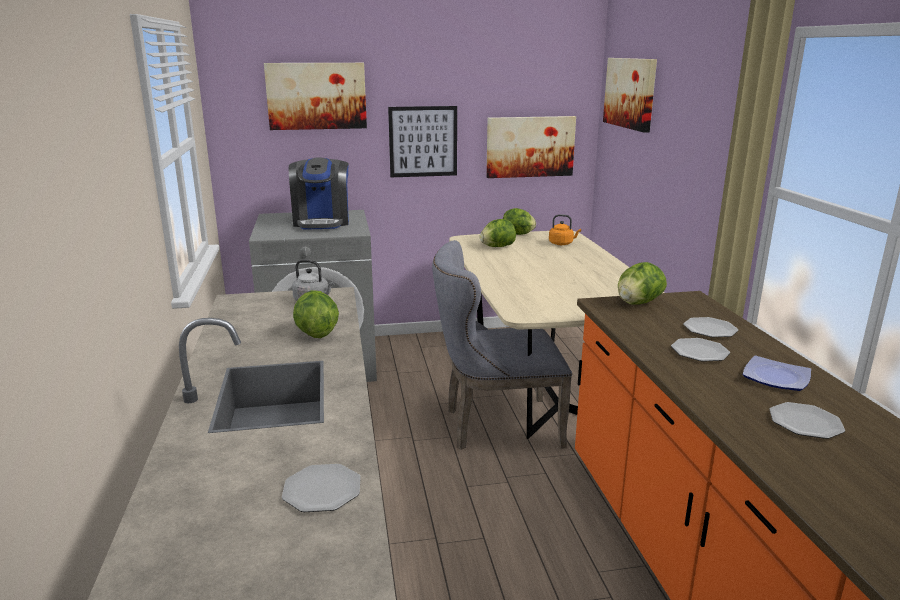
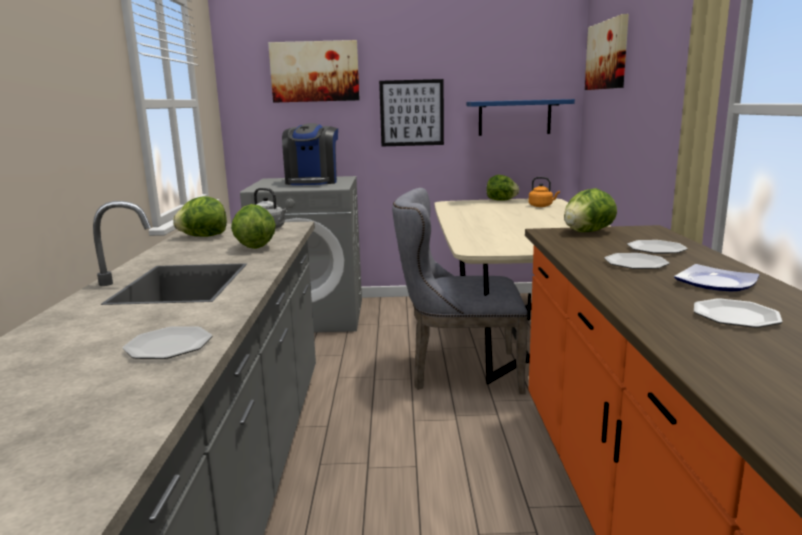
camera: 10 degrees right, 5 degrees down
lettuce [480,219,516,247] -> lettuce moved to [173,196,227,237]
picture [486,116,576,178] -> blue shelf [467,99,575,136]

